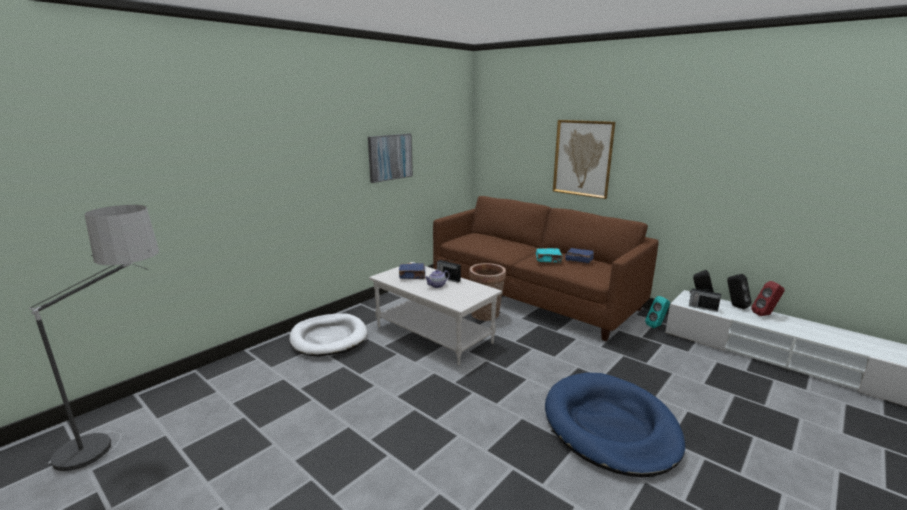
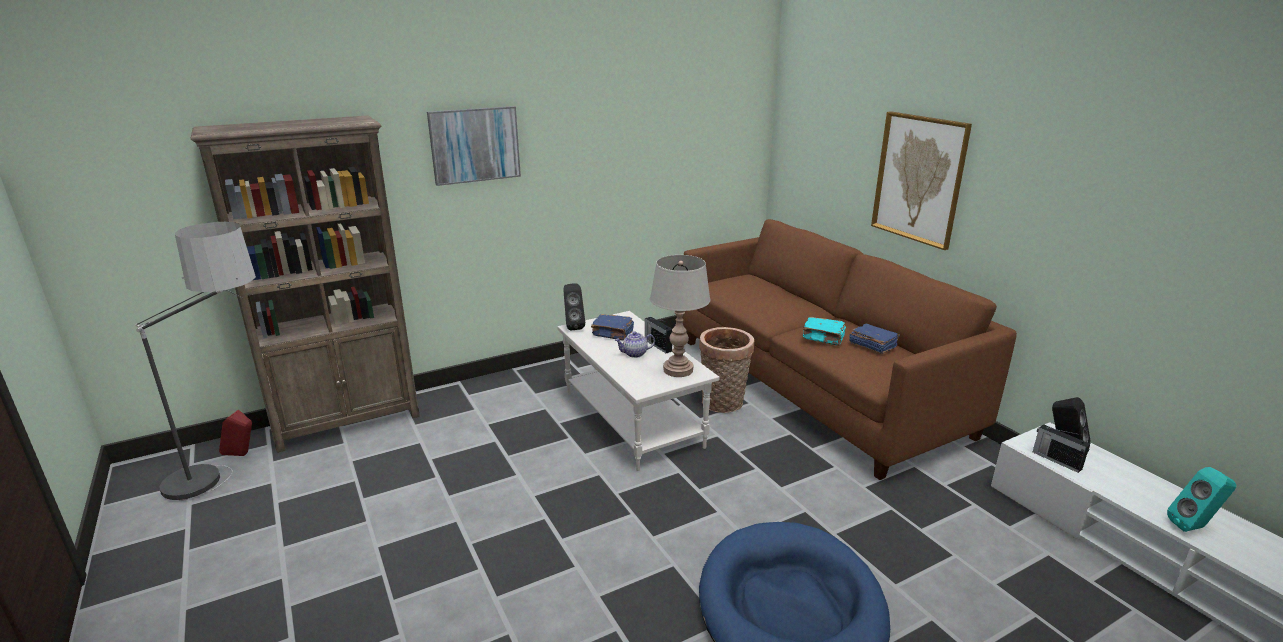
camera: 20 degrees right, 5 degrees up
white dog bed [289,313,367,357] -> none
picture [368,134,413,183] -> picture moved to [427,106,521,186]
turquoise speaker [645,296,670,328] -> turquoise speaker moved to [1167,467,1236,532]
black speaker [727,274,751,309] -> black speaker moved to [563,284,585,331]
red speaker [751,281,785,316] -> red speaker moved to [219,409,252,456]
none -> brown bookcase [191,115,420,453]
none -> grey table lamp [650,255,710,377]

